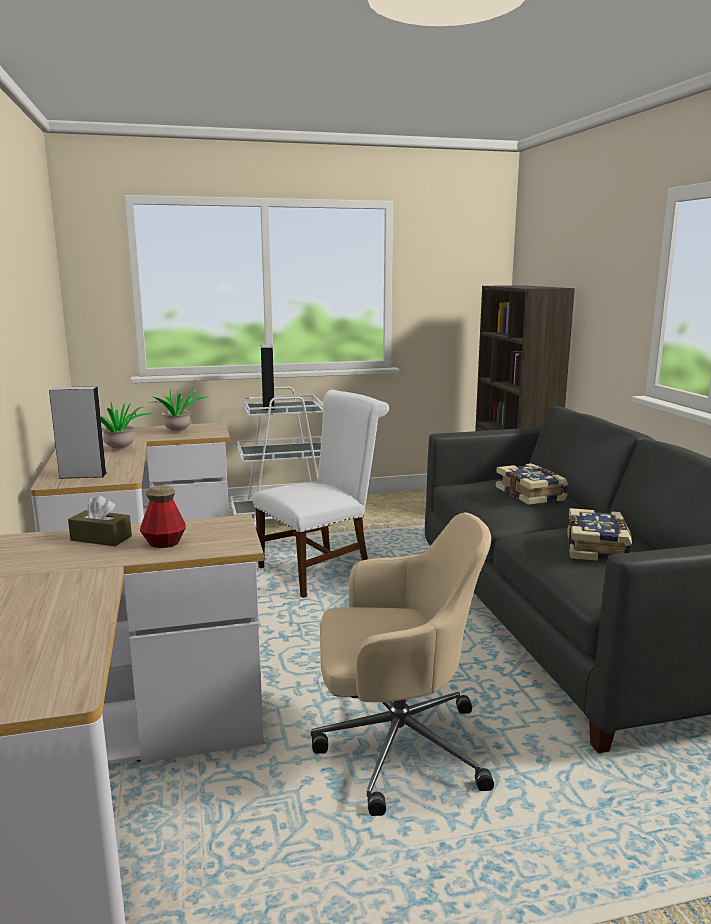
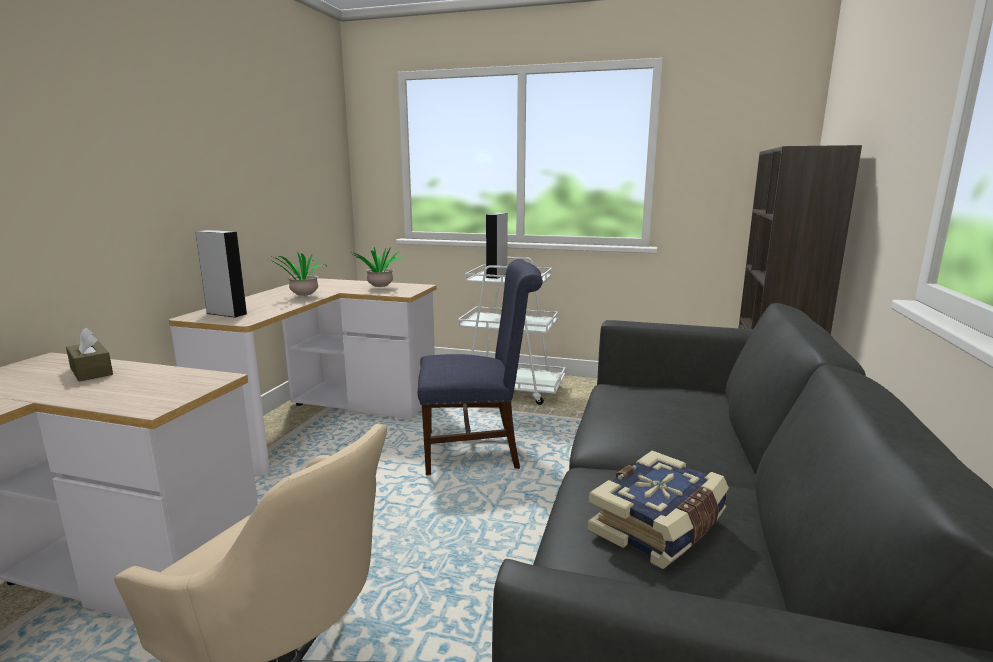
camera: 30 degrees right, 0 degrees up
bottle [140,485,186,548] -> none
white chair [252,390,389,598] -> blue chair [418,259,543,475]
book [496,463,568,505] -> none

